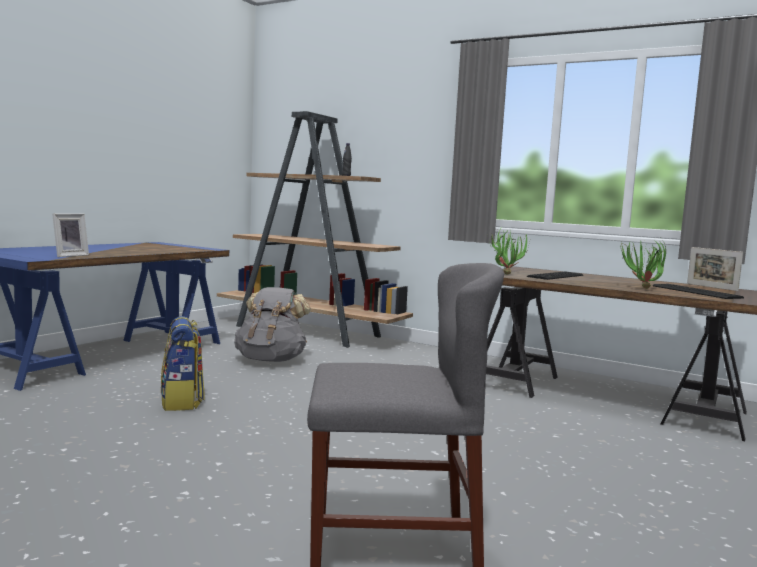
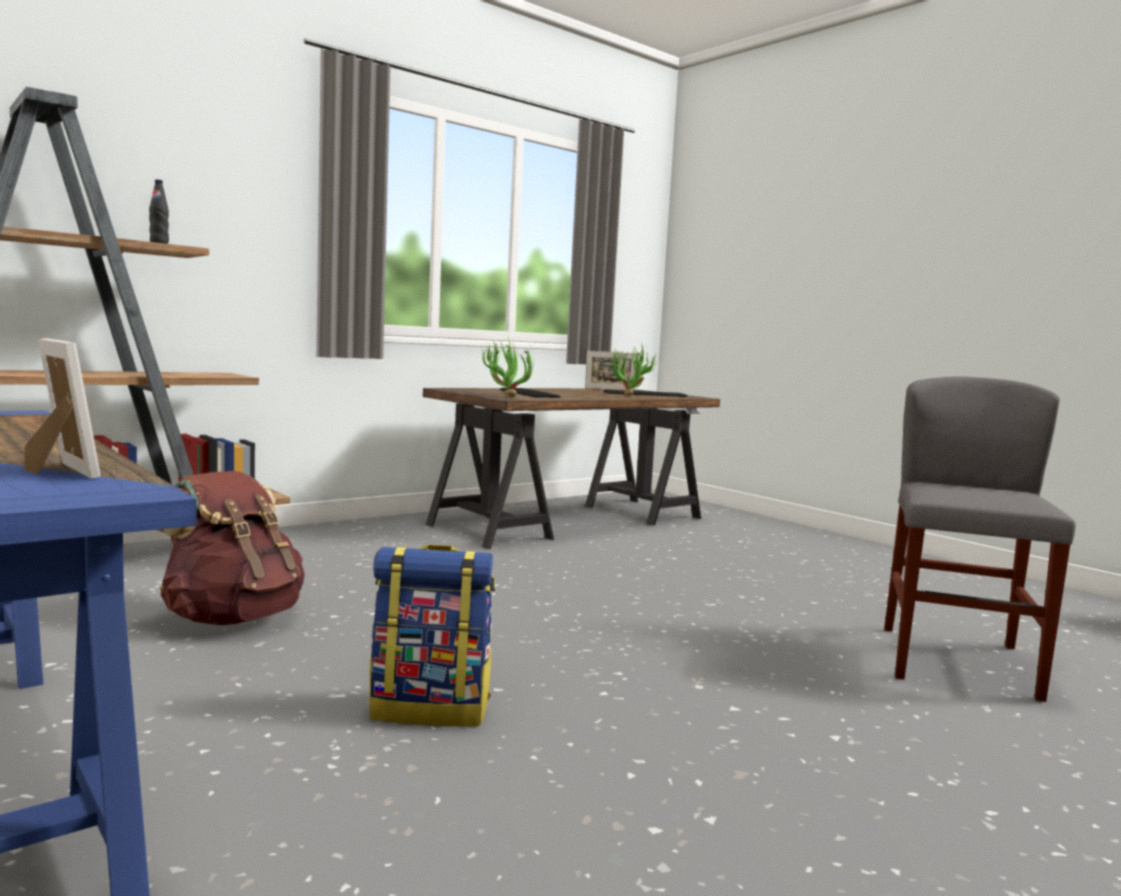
camera: 70 degrees left, 0 degrees up
grey backpack [234,287,311,362] -> brown backpack [156,471,305,625]

